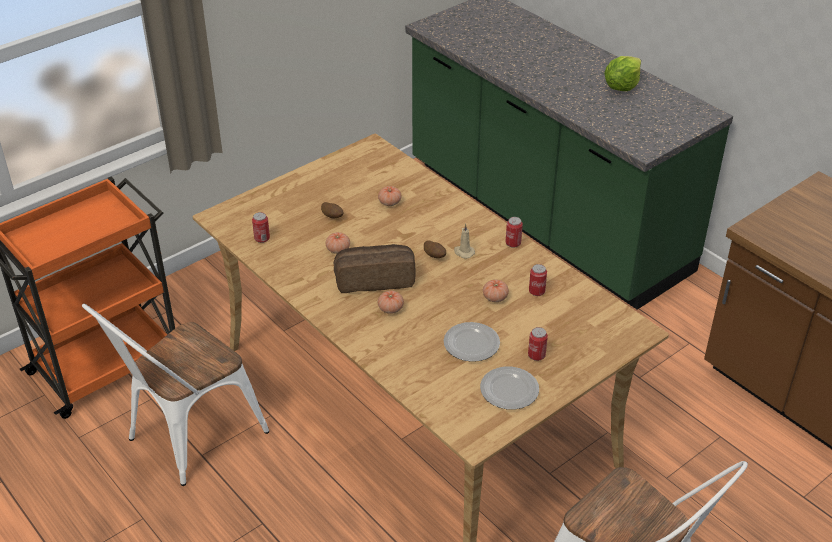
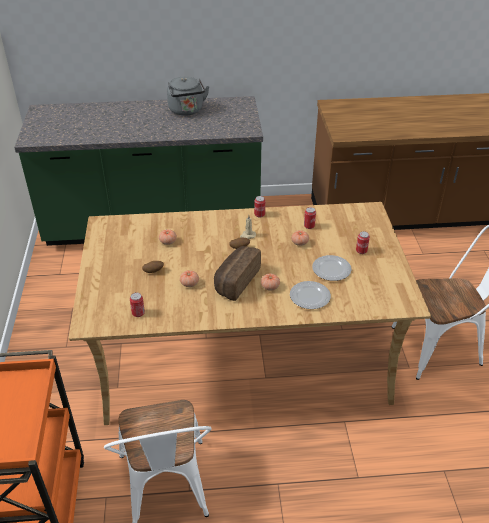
camera: 55 degrees left, 0 degrees up
plate [480,367,539,410] -> plate moved to [290,281,331,309]
lettuce [604,56,641,91] -> grey kettle [167,77,210,116]

